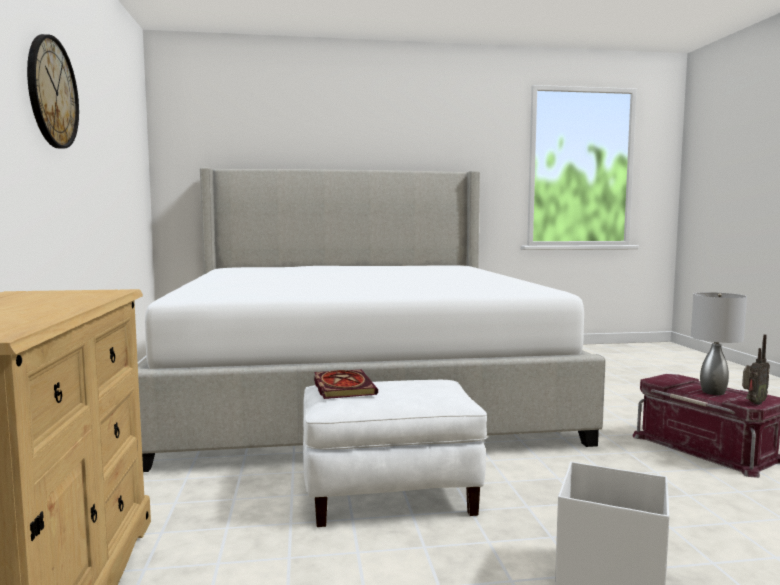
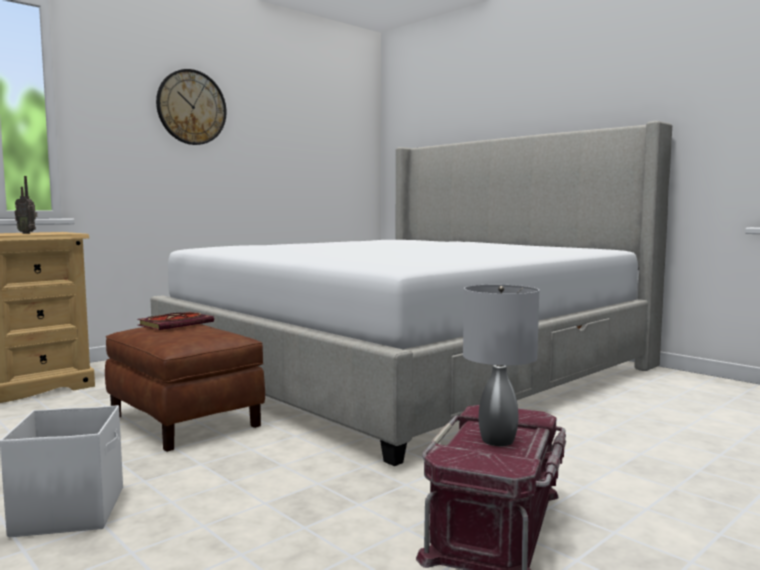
camera: 55 degrees right, 0 degrees up
white ottoman [303,380,487,527] -> brown ottoman [105,324,265,452]
radio [742,334,770,405] -> radio moved to [14,176,37,234]

